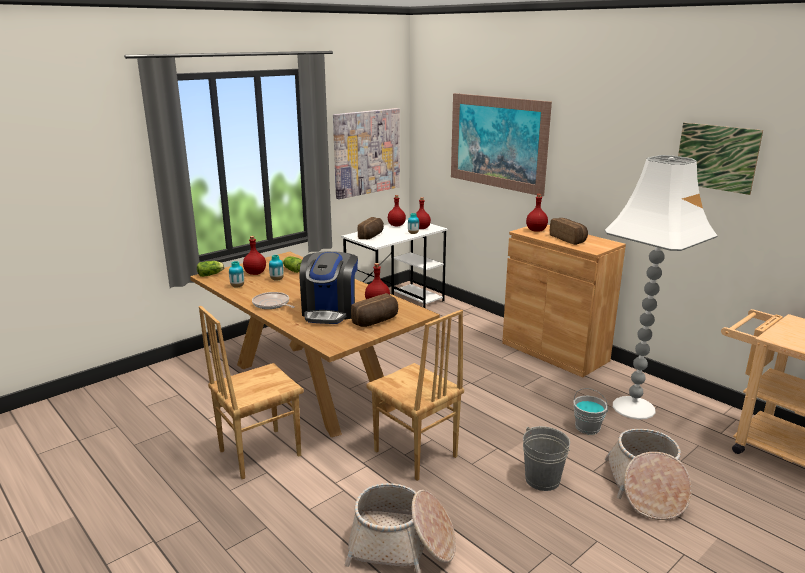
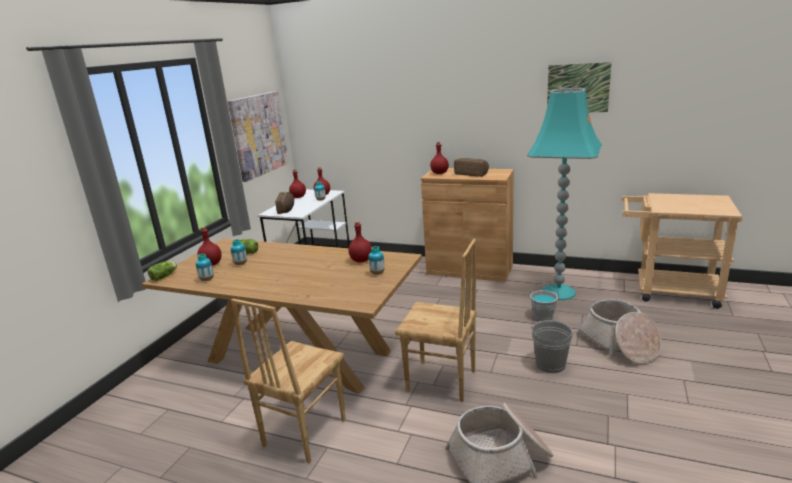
camera: 25 degrees left, 0 degrees up
frying pan [252,292,295,309] -> none
coffee machine [300,251,358,324] -> none
bread [351,293,398,327] -> vase [368,246,385,275]
picture [451,93,552,197] -> none
white floor lamp [605,155,717,420] -> turquoise floor lamp [527,88,602,300]

